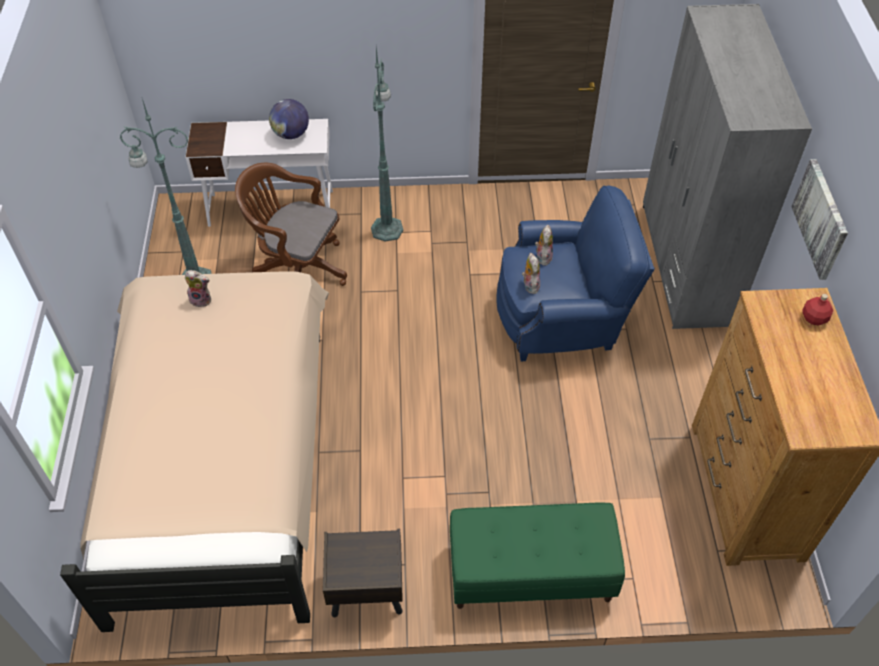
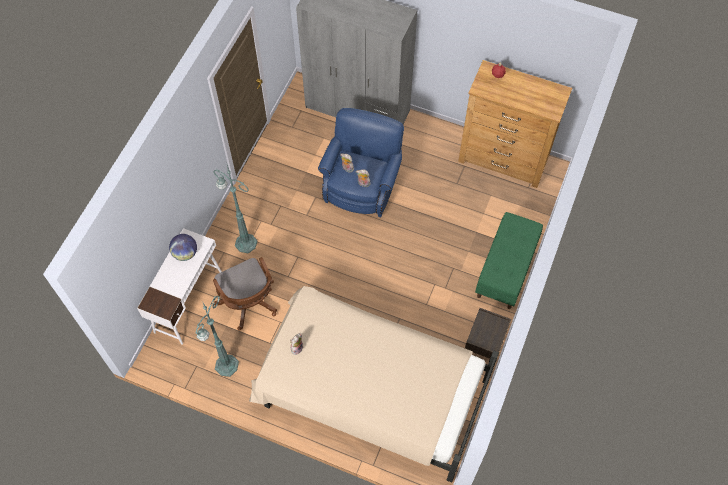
camera: 65 degrees left, 10 degrees up
brown office chair [235,163,347,286] -> brown office chair turned 75 degrees counterclockwise [213,257,277,331]
picture [791,159,848,280] -> none

